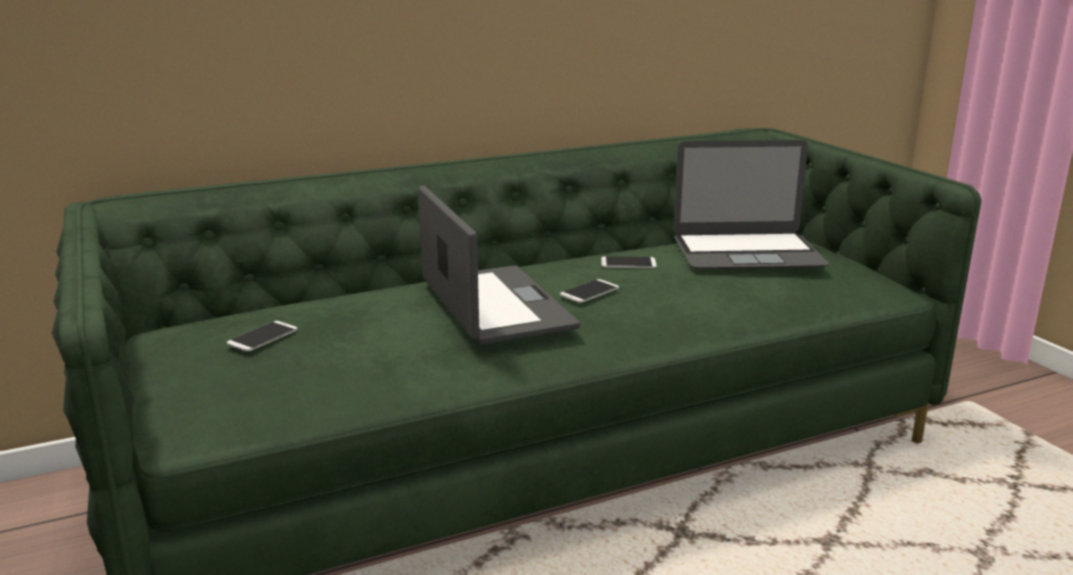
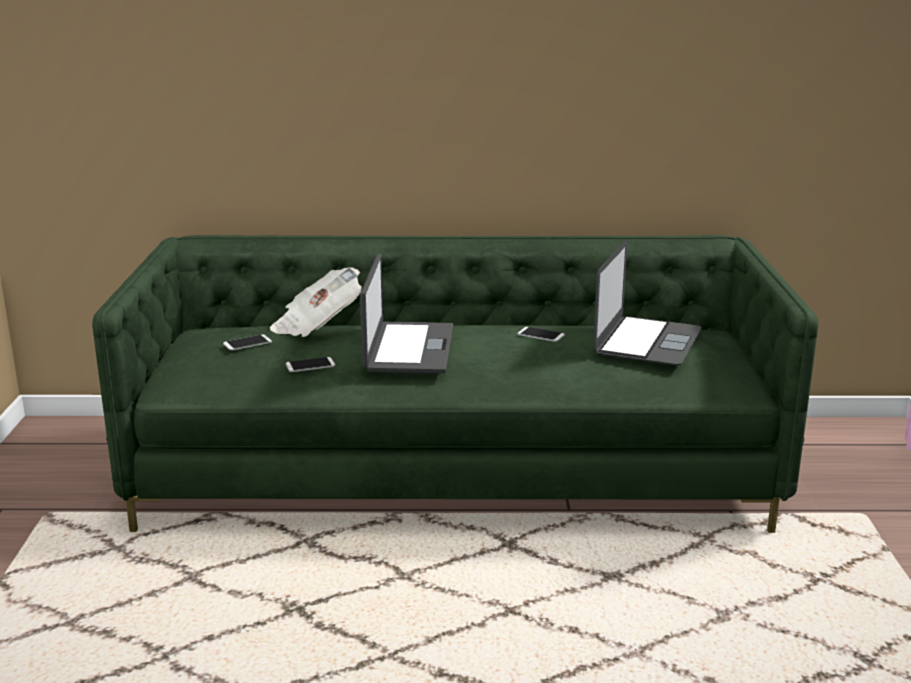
camera: 25 degrees right, 0 degrees up
phone [560,279,619,303] -> phone moved to [286,357,335,372]
laptop [673,140,829,269] -> laptop turned 90 degrees counterclockwise [593,241,701,366]
none -> newspaper [270,267,362,337]

